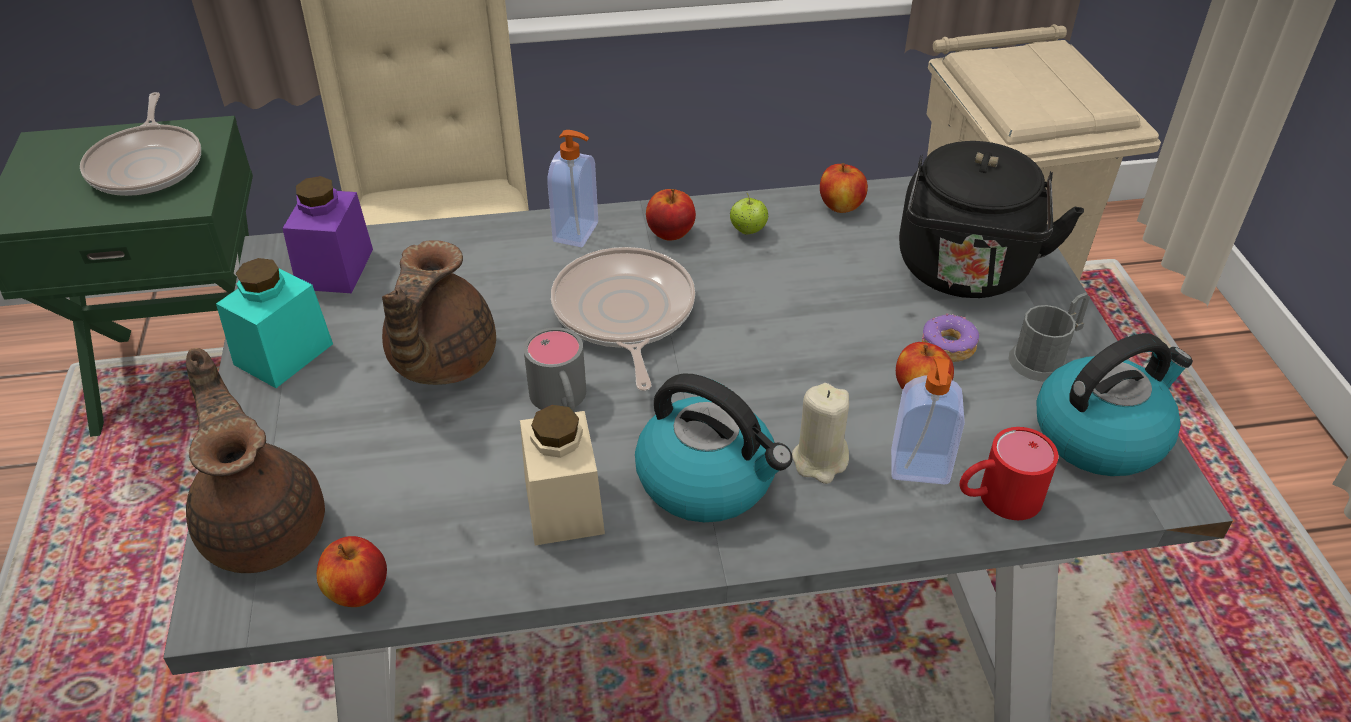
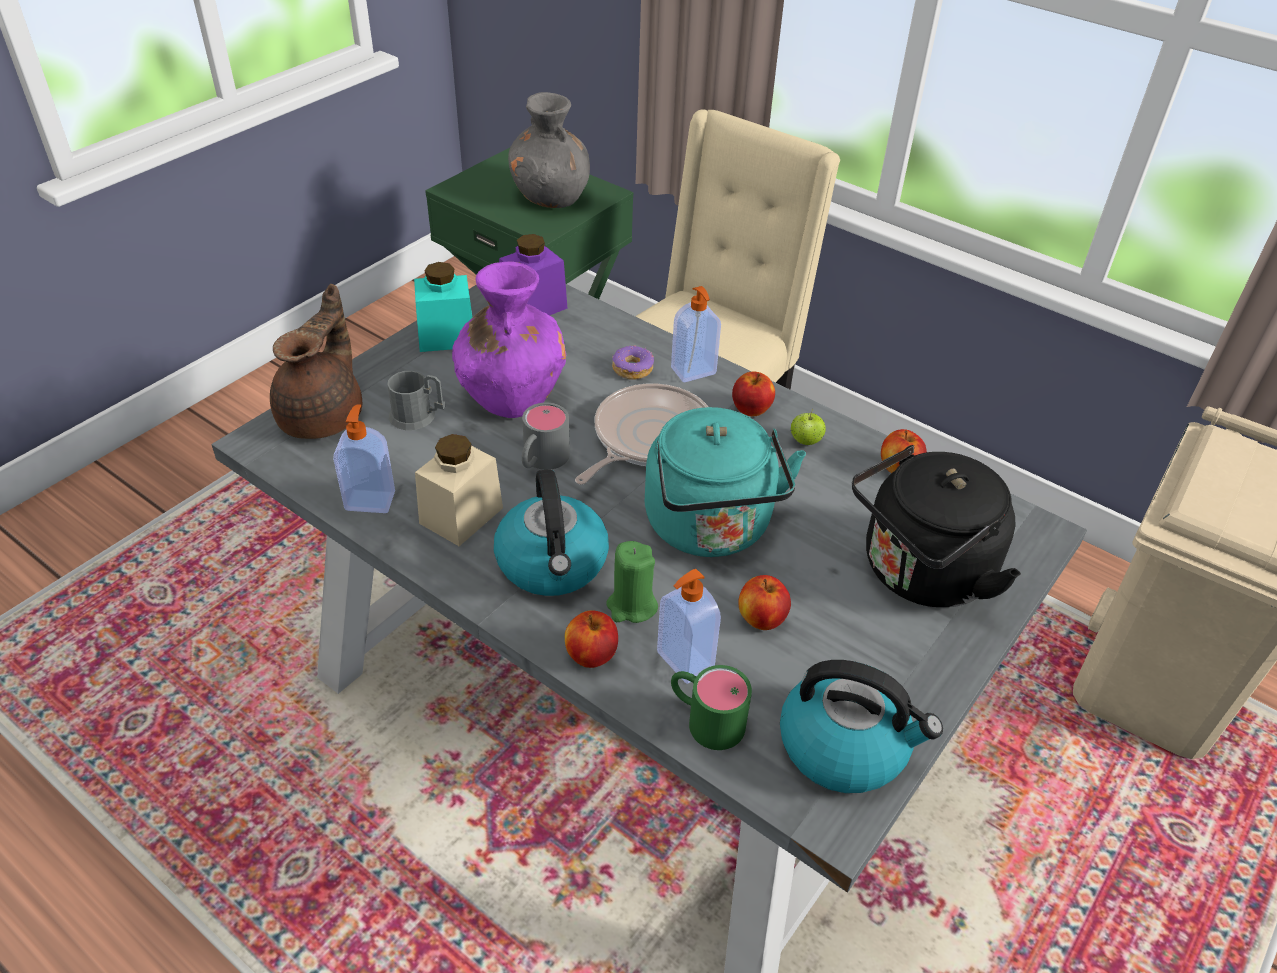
camera: 45 degrees right, 0 degrees up
frying pan [80,92,201,196] -> grey vase [508,92,590,208]
apple [317,536,387,607] -> apple moved to [565,610,618,668]
brown teapot [382,240,496,385] -> purple vase [452,261,566,418]
beige candle [792,383,849,484] -> green candle [606,541,658,623]
donut [922,313,979,362] -> donut moved to [612,345,654,380]
red mug [960,427,1058,520] -> green mug [671,665,752,750]
grey mug [1008,293,1090,382] -> grey mug moved to [387,371,445,430]
none -> soap dispenser [333,404,395,513]
none -> turquoise kettle [645,407,806,557]

